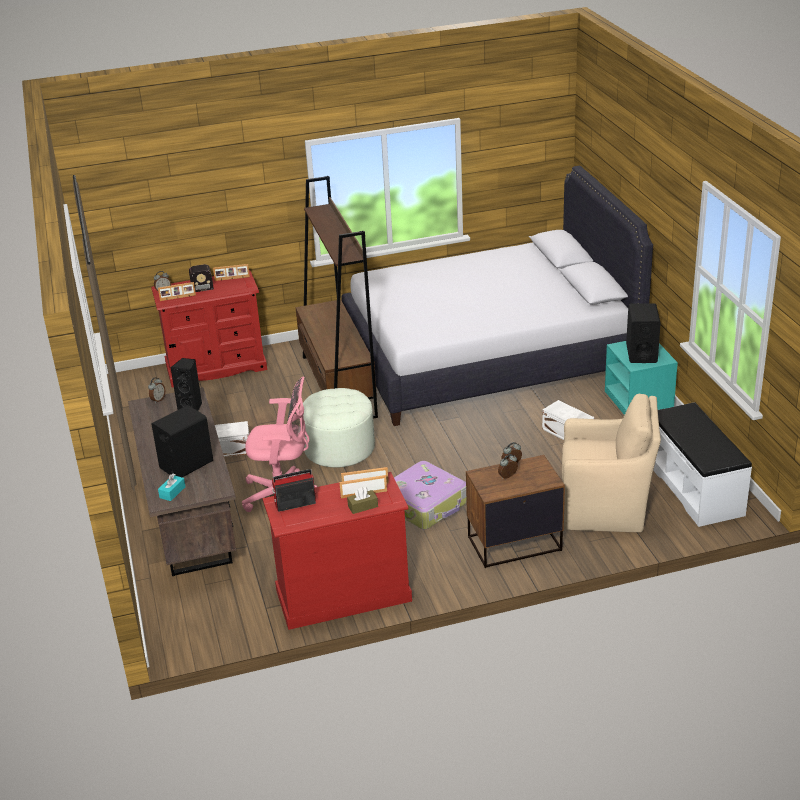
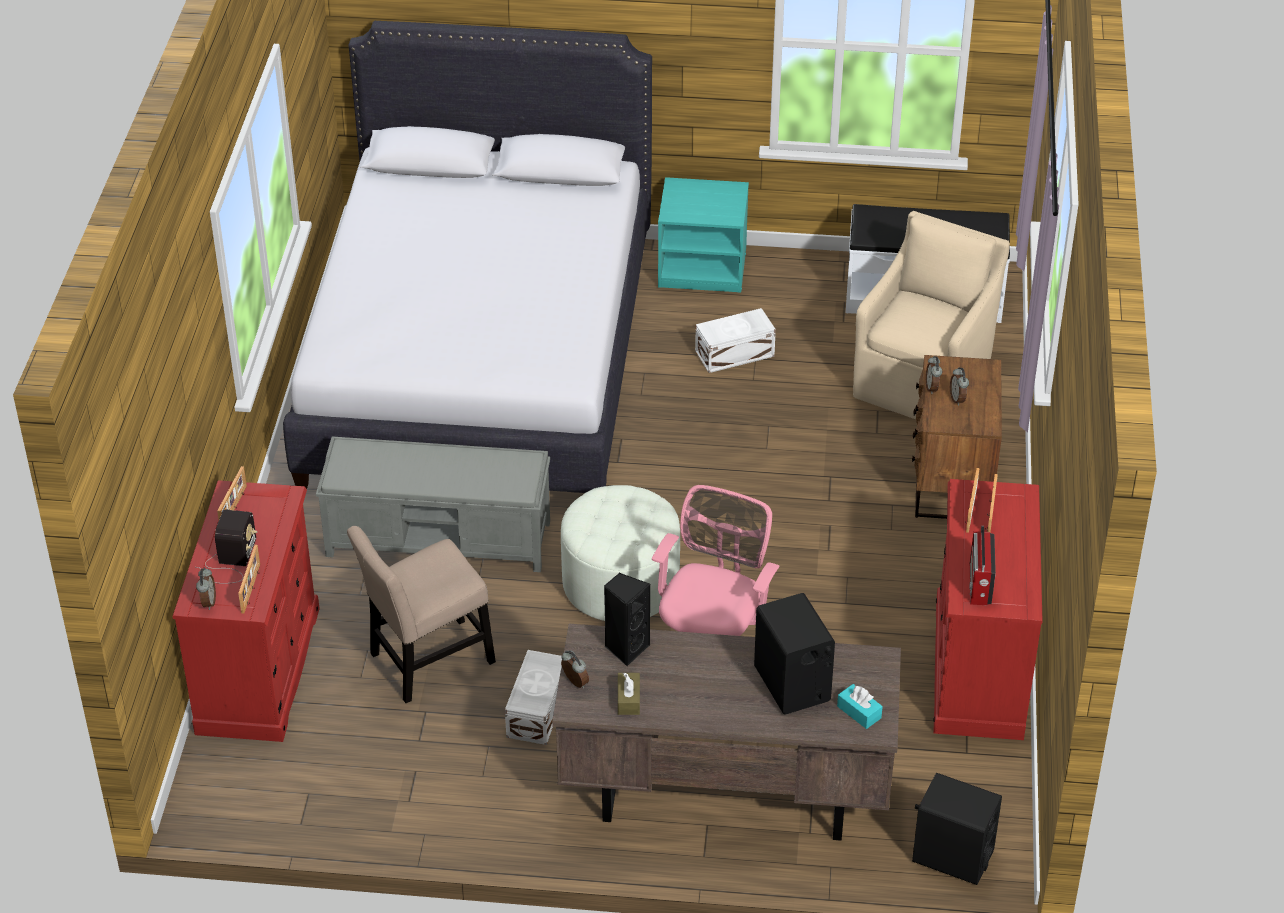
camera: 70 degrees left, 10 degrees up
brown bookcase [296,176,378,418] -> grey bench [316,436,550,572]
brown tissue box [347,487,378,514] -> brown tissue box moved to [618,673,640,715]
suitcase [394,461,467,529] -> none
black speaker [626,303,661,363] -> black speaker moved to [912,773,1002,885]
none -> beige chair [347,526,496,703]

